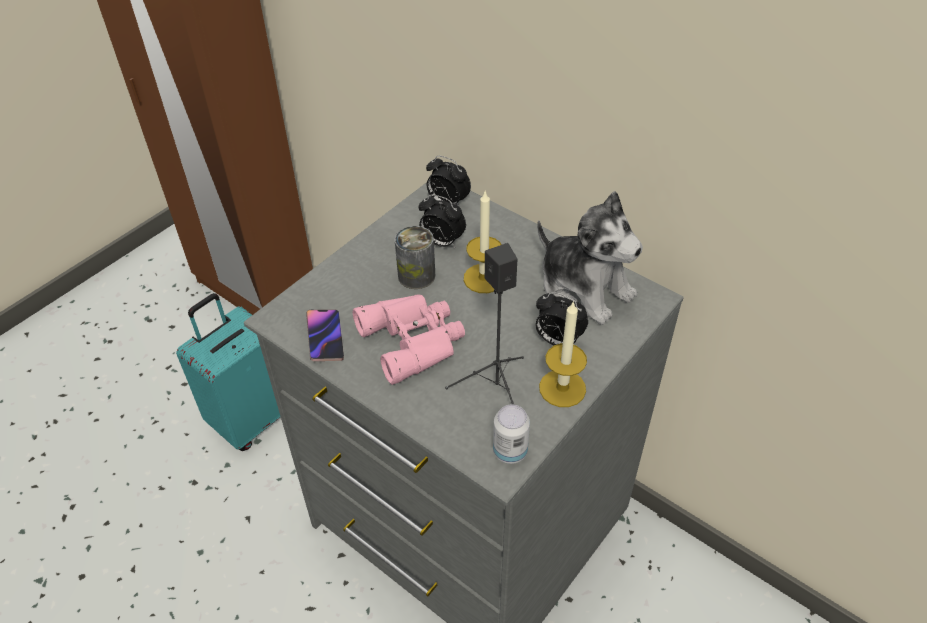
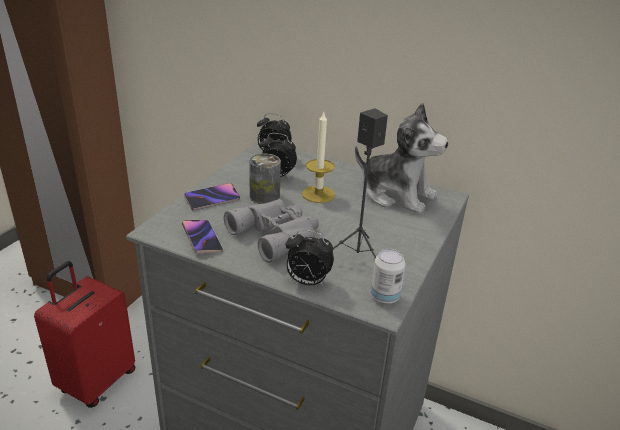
camera: 15 degrees left, 15 degrees down
turquoise suitcase [176,293,281,451] -> red suitcase [34,261,135,408]
pink binoculars [353,295,465,385] -> grey binoculars [224,199,319,263]
alarm clock [536,292,588,345] -> alarm clock moved to [285,230,334,286]
candle [539,301,587,407] -> none
none -> phone [184,183,240,210]

